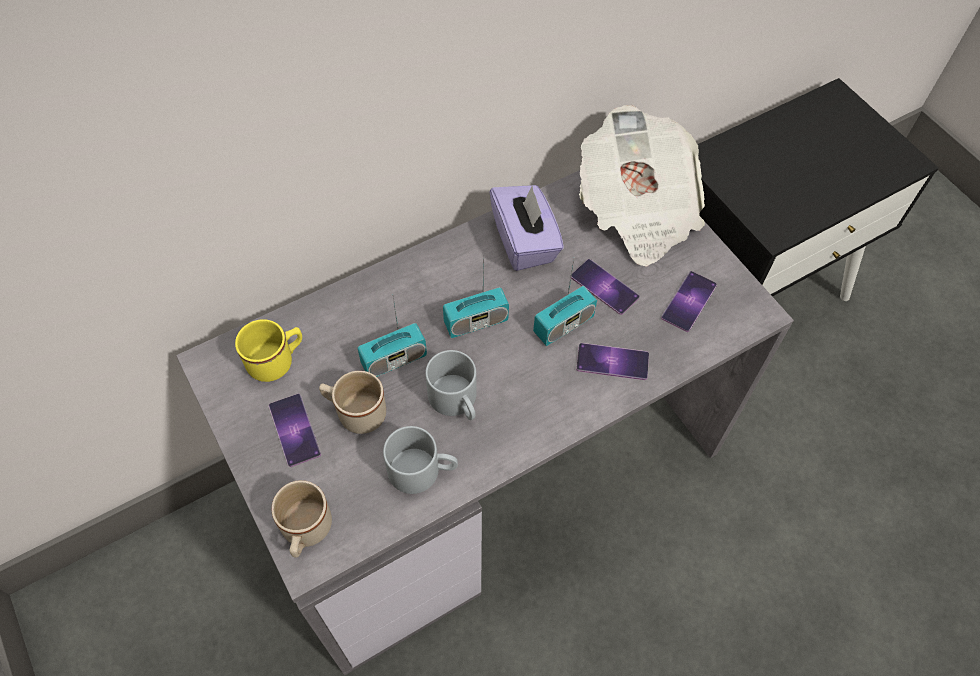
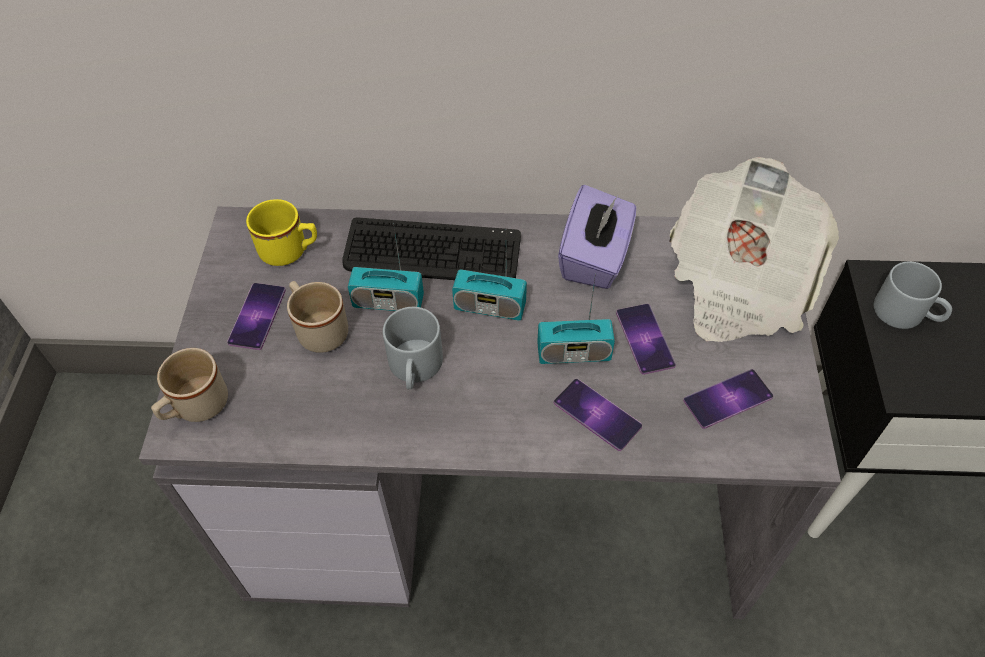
camera: 35 degrees right, 5 degrees down
grey mug [383,426,458,494] -> grey mug moved to [874,262,952,329]
none -> keyboard [343,217,521,280]

